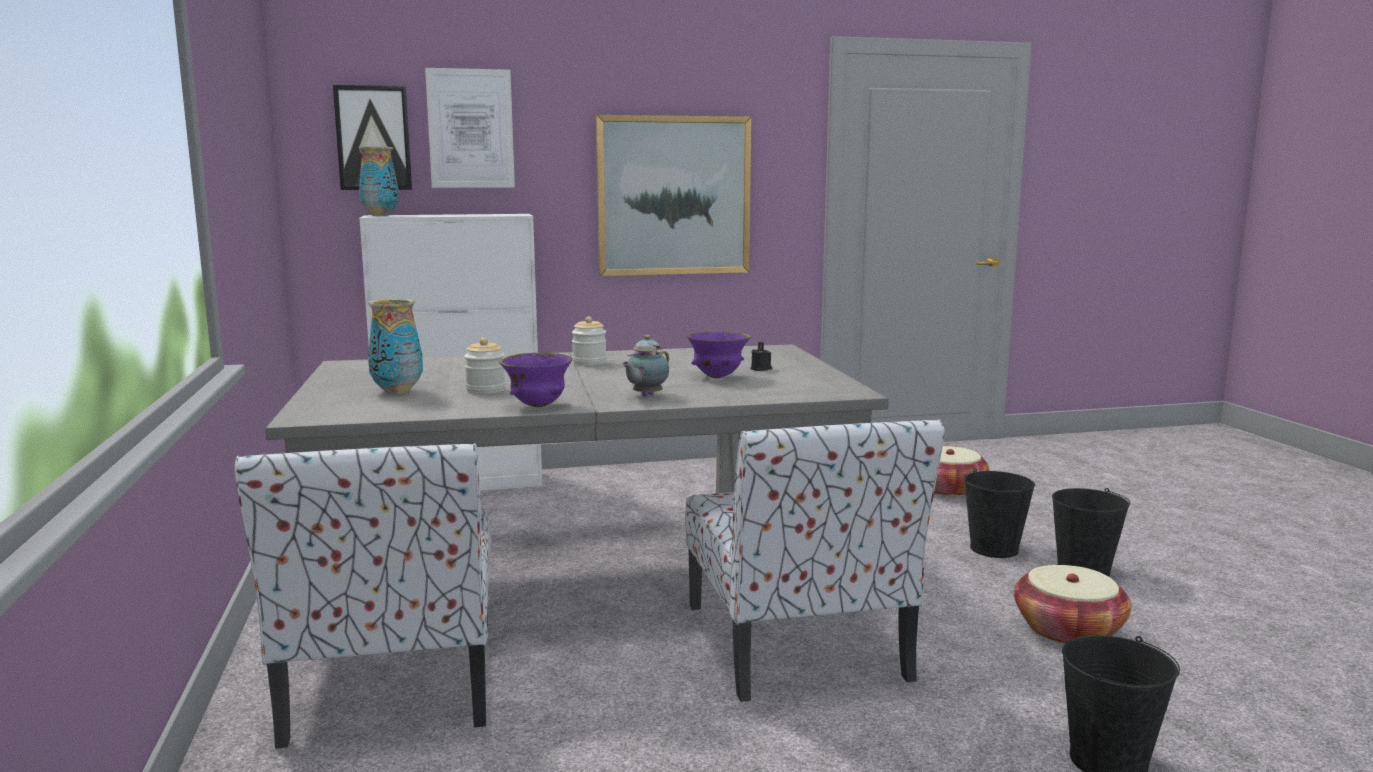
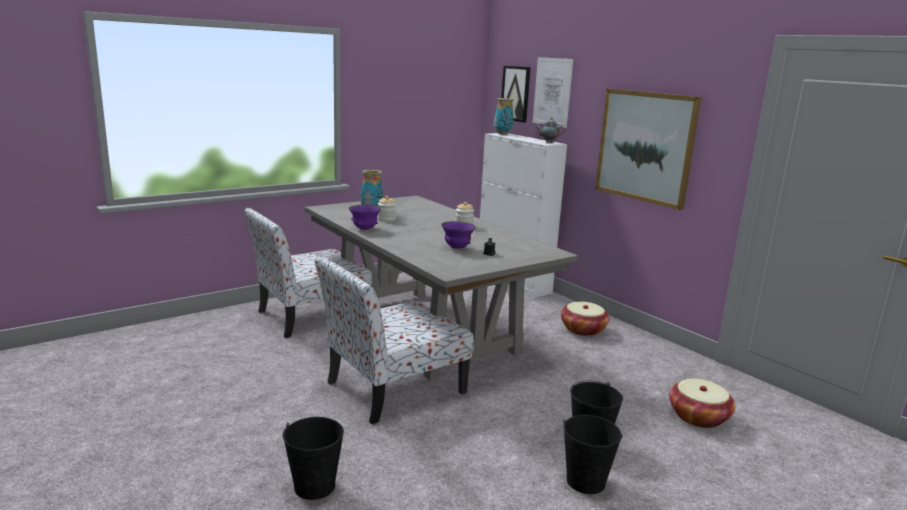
camera: 65 degrees right, 5 degrees up
teapot [622,335,669,397] -> teapot moved to [536,118,565,143]
basket [1014,565,1131,645] -> basket moved to [561,302,609,336]

